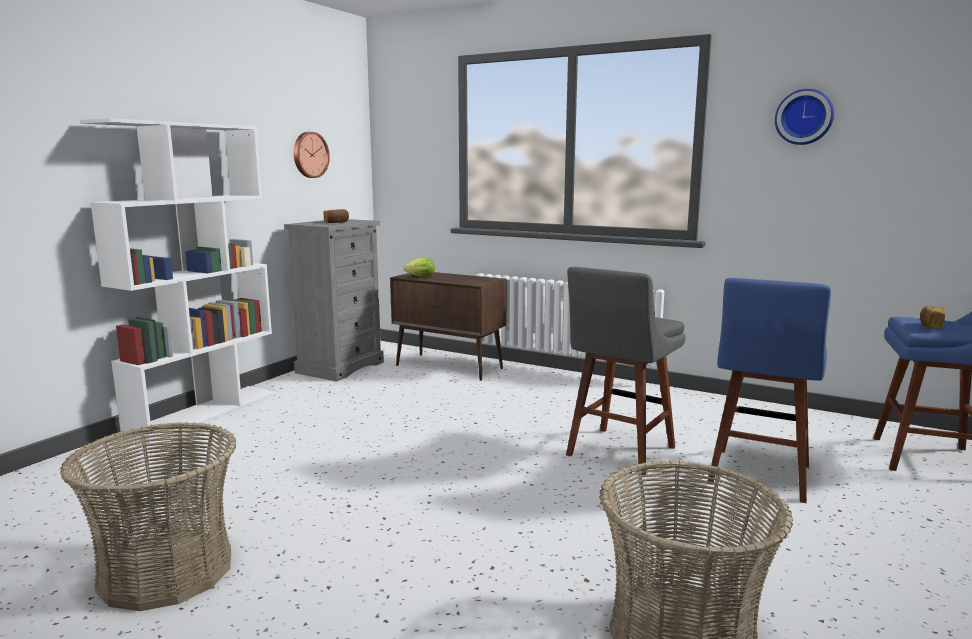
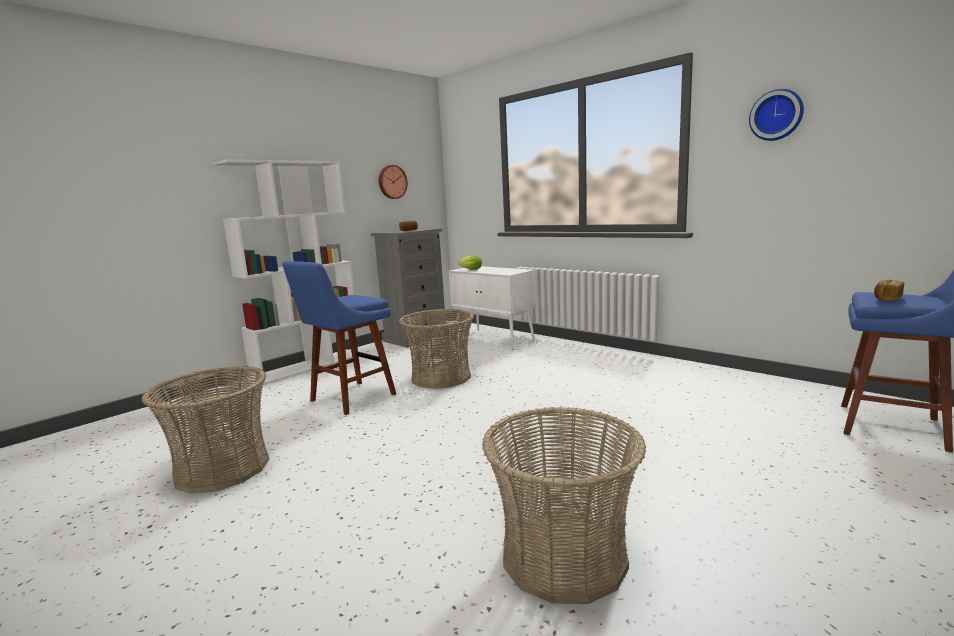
camera: 15 degrees right, 0 degrees up
brown cabinet [390,272,507,381] -> white cabinet [449,266,536,349]
grey stool [566,267,686,475] -> none
blue stool [708,278,831,503] -> blue stool moved to [282,261,396,415]
none -> basket [399,309,474,389]

